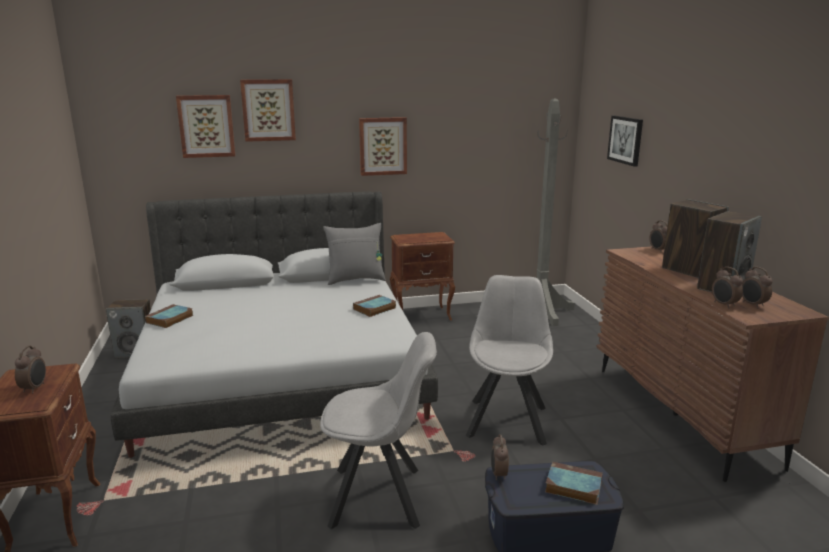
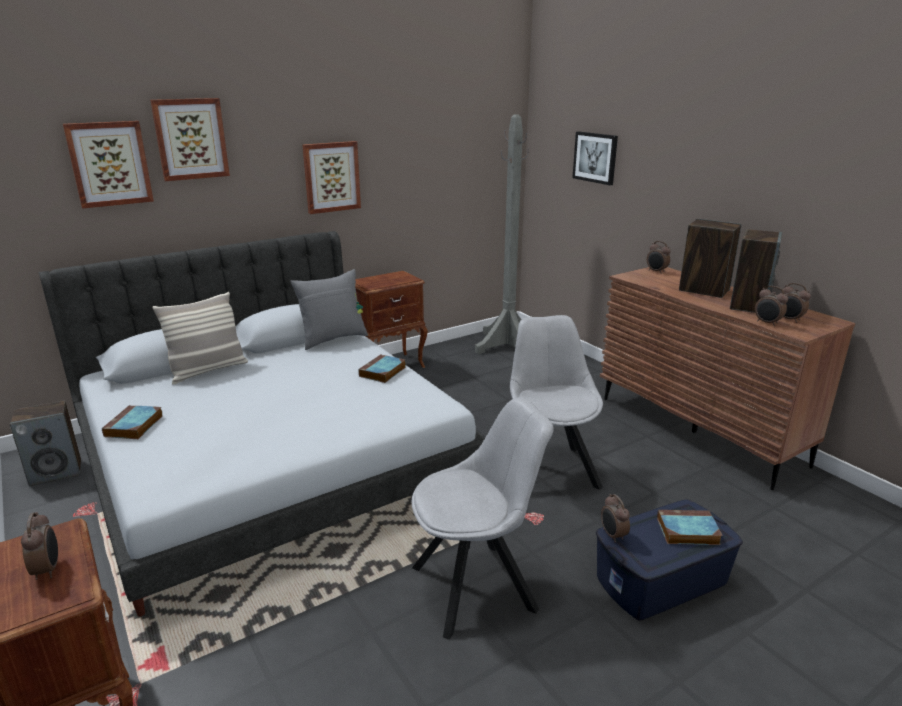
camera: 20 degrees left, 5 degrees up
none -> pillow [152,292,248,385]

